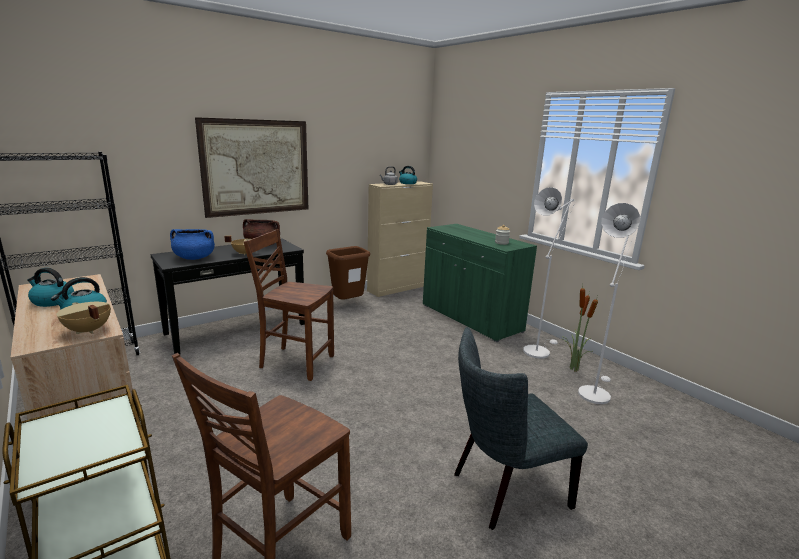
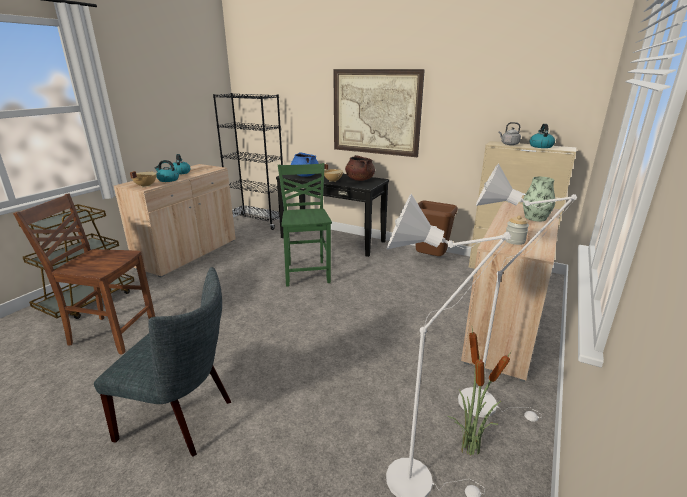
camera: 65 degrees right, 5 degrees up
brown chair [244,229,334,381] -> green chair [278,163,332,287]
green cabinet [423,224,537,342] -> beige cabinet [461,202,560,382]
grey chair [454,327,588,530] -> grey chair turned 150 degrees clockwise [94,267,231,457]
none -> vase [523,177,555,221]

